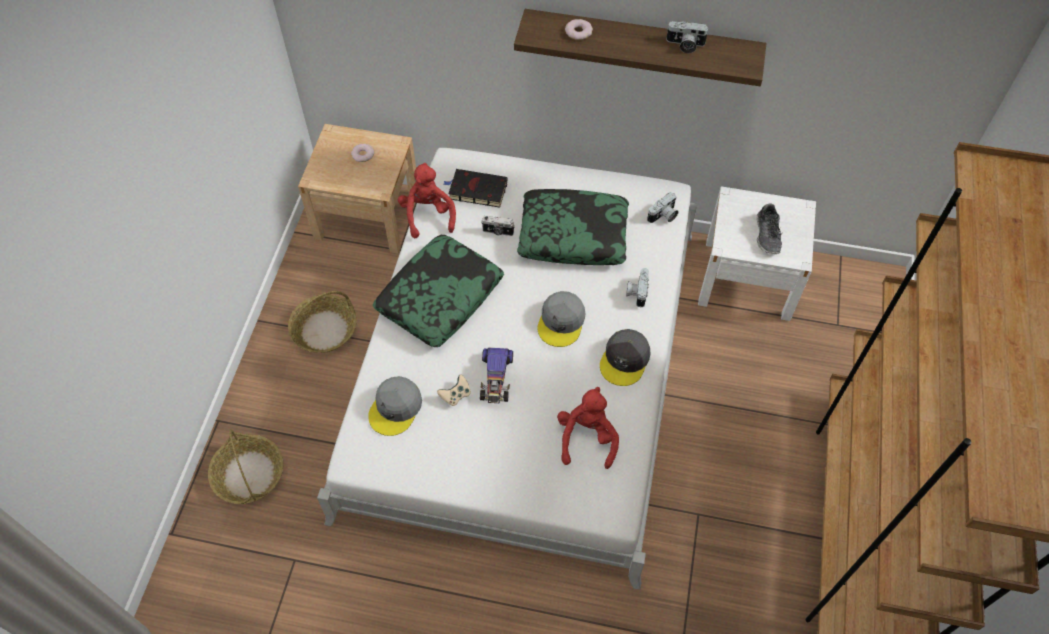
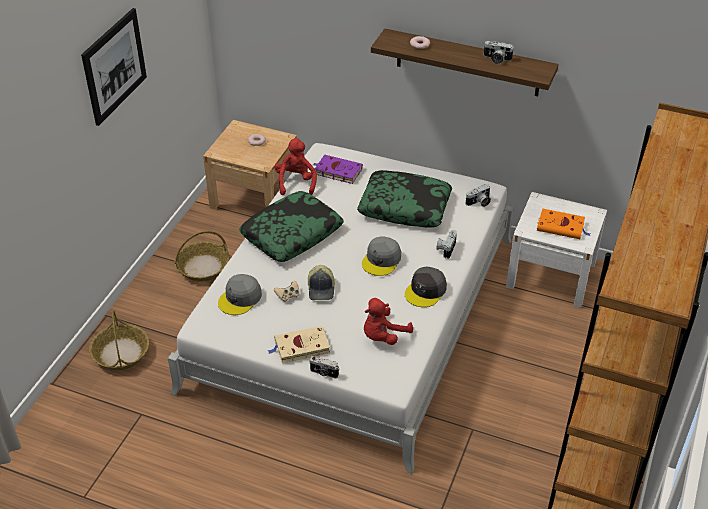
camera: 10 degrees right, 15 degrees down
black book [443,169,507,208] -> purple book [313,154,363,184]
toy car [480,348,513,404] -> cap [308,265,335,300]
camera [481,216,515,236] -> camera moved to [310,356,339,379]
red plush toy [557,387,619,469] -> red plush toy turned 150 degrees counterclockwise [364,298,413,345]
shoe [757,204,782,254] -> orange book [537,209,590,239]
none -> picture [81,8,147,126]
none -> beige book [268,326,330,363]

